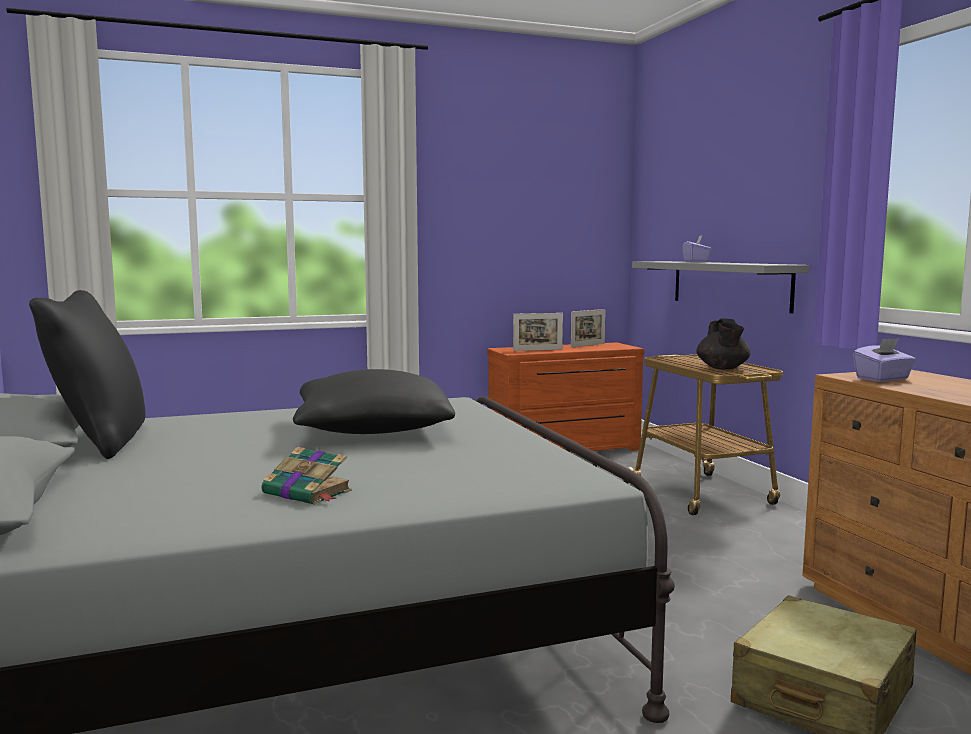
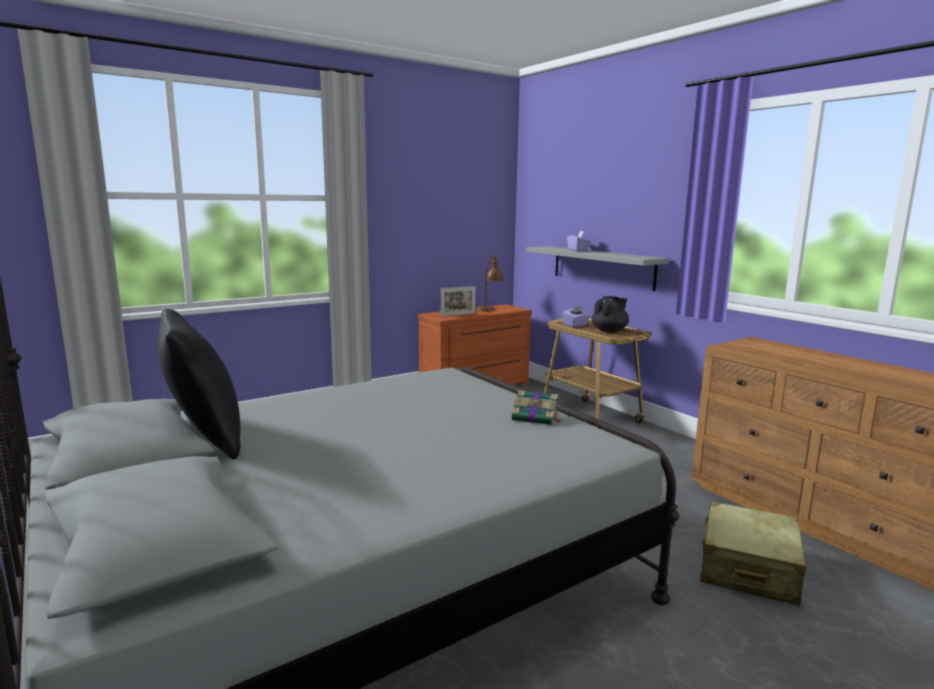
camera: 15 degrees left, 5 degrees up
book [262,447,351,505] -> book moved to [512,390,561,425]
black pillow [293,369,455,434] -> none
picture frame [571,309,606,348] -> brown table lamp [477,256,503,311]
black teapot [696,318,750,370] -> black teapot turned 120 degrees counterclockwise [591,296,629,333]
purple tissue box [853,338,916,382] -> purple tissue box moved to [562,305,590,327]

